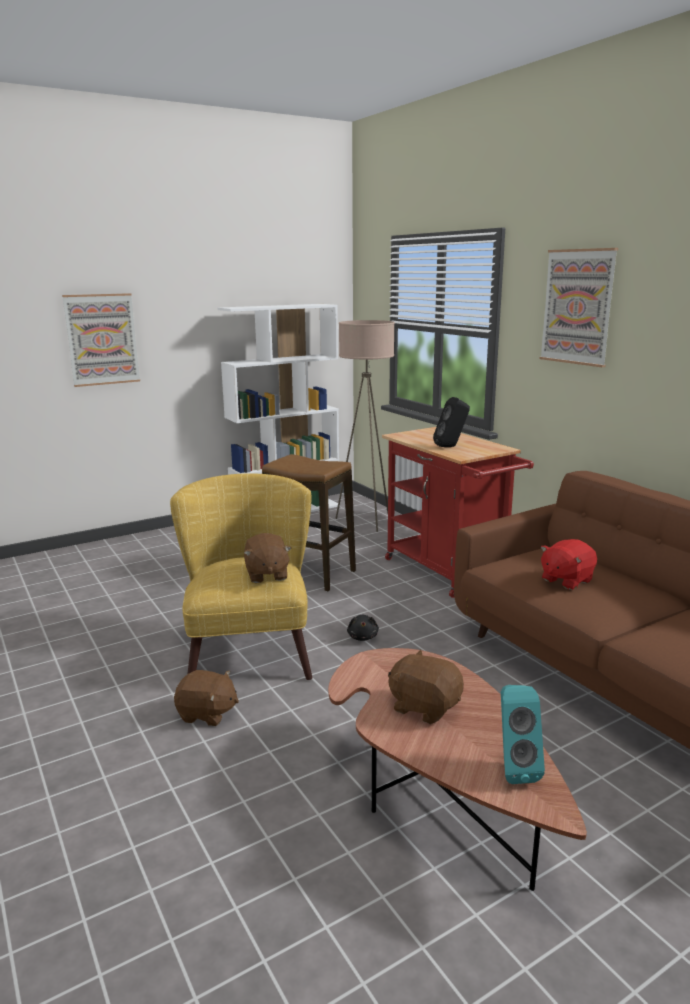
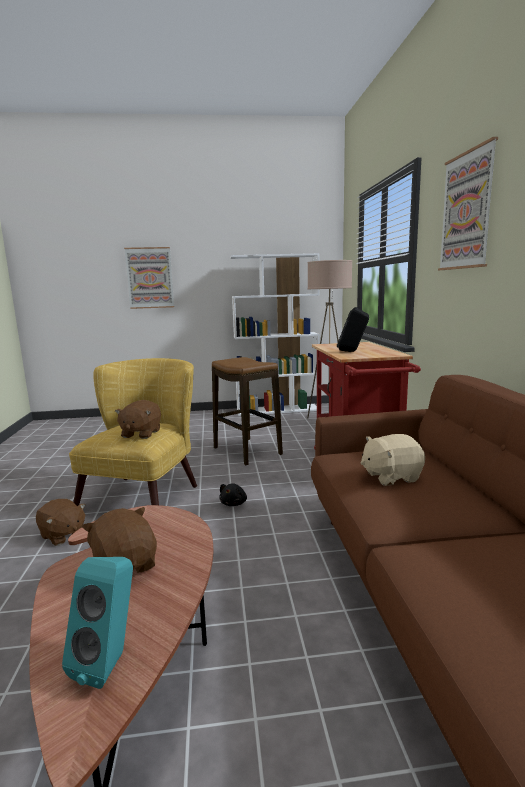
camera: 25 degrees right, 5 degrees down
red plush toy [541,539,597,590] -> beige plush toy [361,434,425,486]

